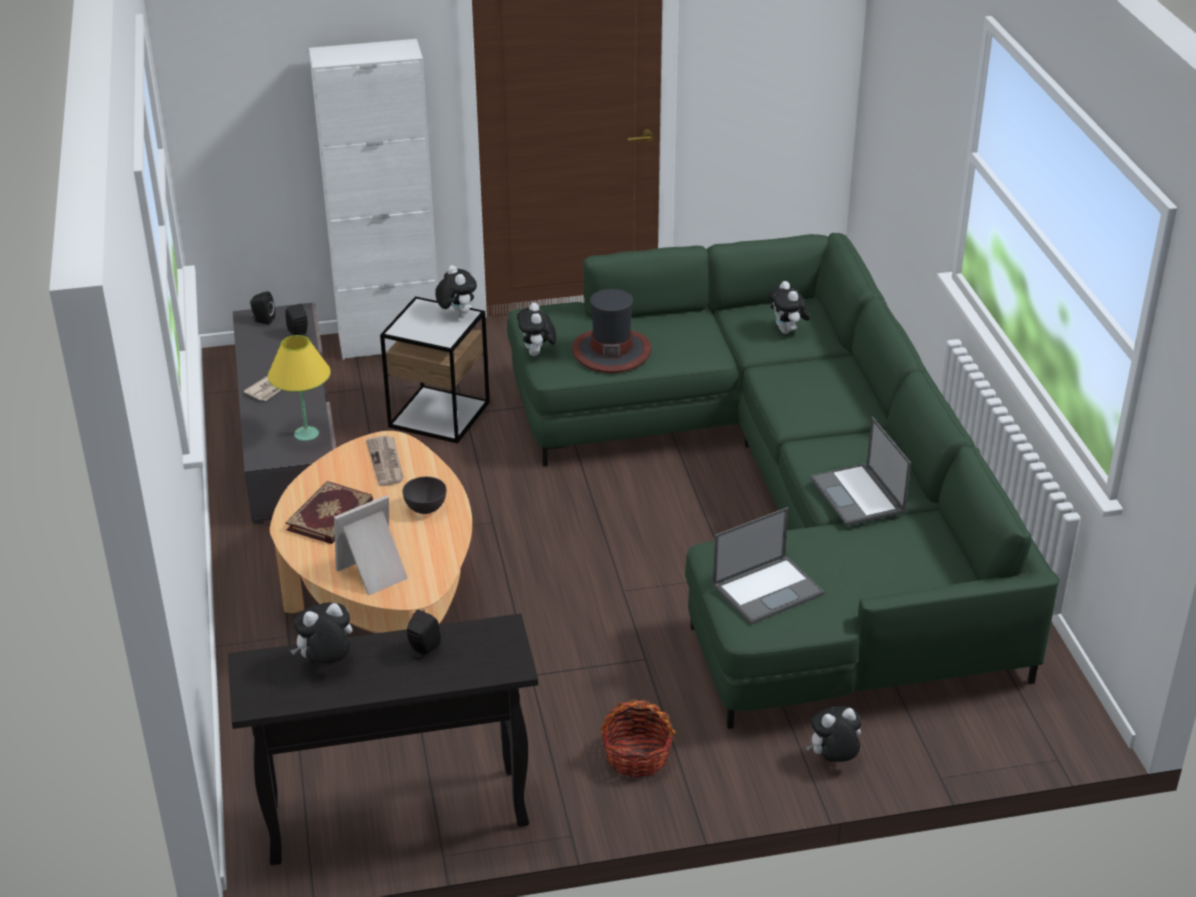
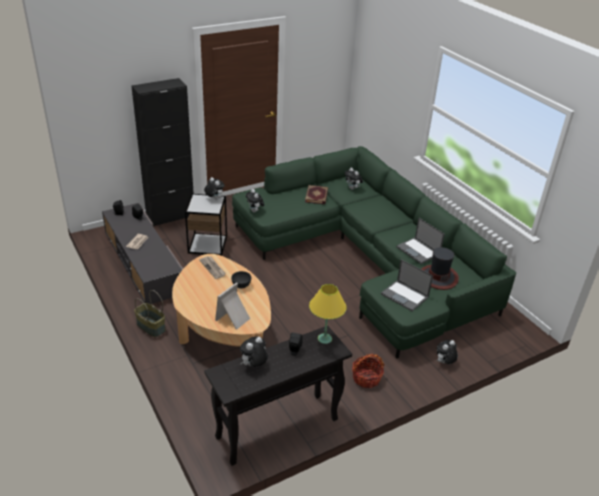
camera: 20 degrees left, 0 degrees up
yellow table lamp [268,335,331,441] -> yellow table lamp moved to [309,284,347,344]
book [285,481,373,544] -> book moved to [305,185,328,204]
white cabinet [309,39,438,360] -> black cabinet [132,78,194,227]
hat [572,289,652,373] -> hat moved to [421,247,459,290]
laptop [712,507,824,625] -> laptop turned 90 degrees clockwise [381,259,433,312]
none -> basket [134,290,166,337]

